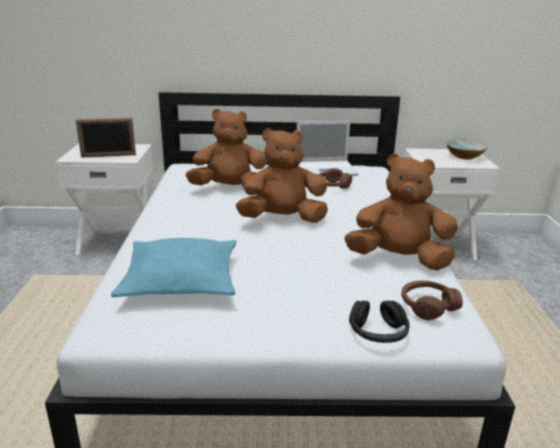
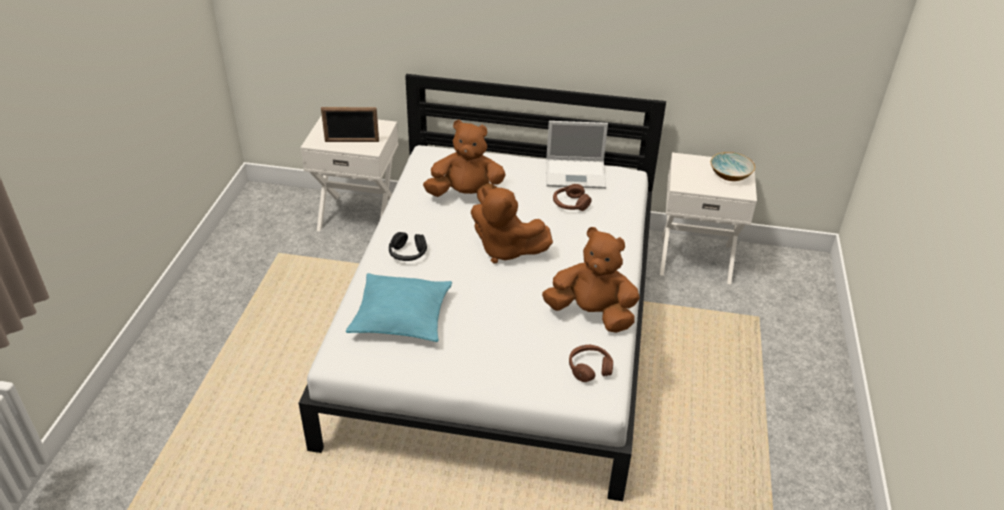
camera: 10 degrees right, 15 degrees up
brown plush toy [236,128,328,223] -> brown plush toy turned 150 degrees counterclockwise [471,187,553,264]
black headphones [349,301,410,343] -> black headphones moved to [389,232,427,261]

